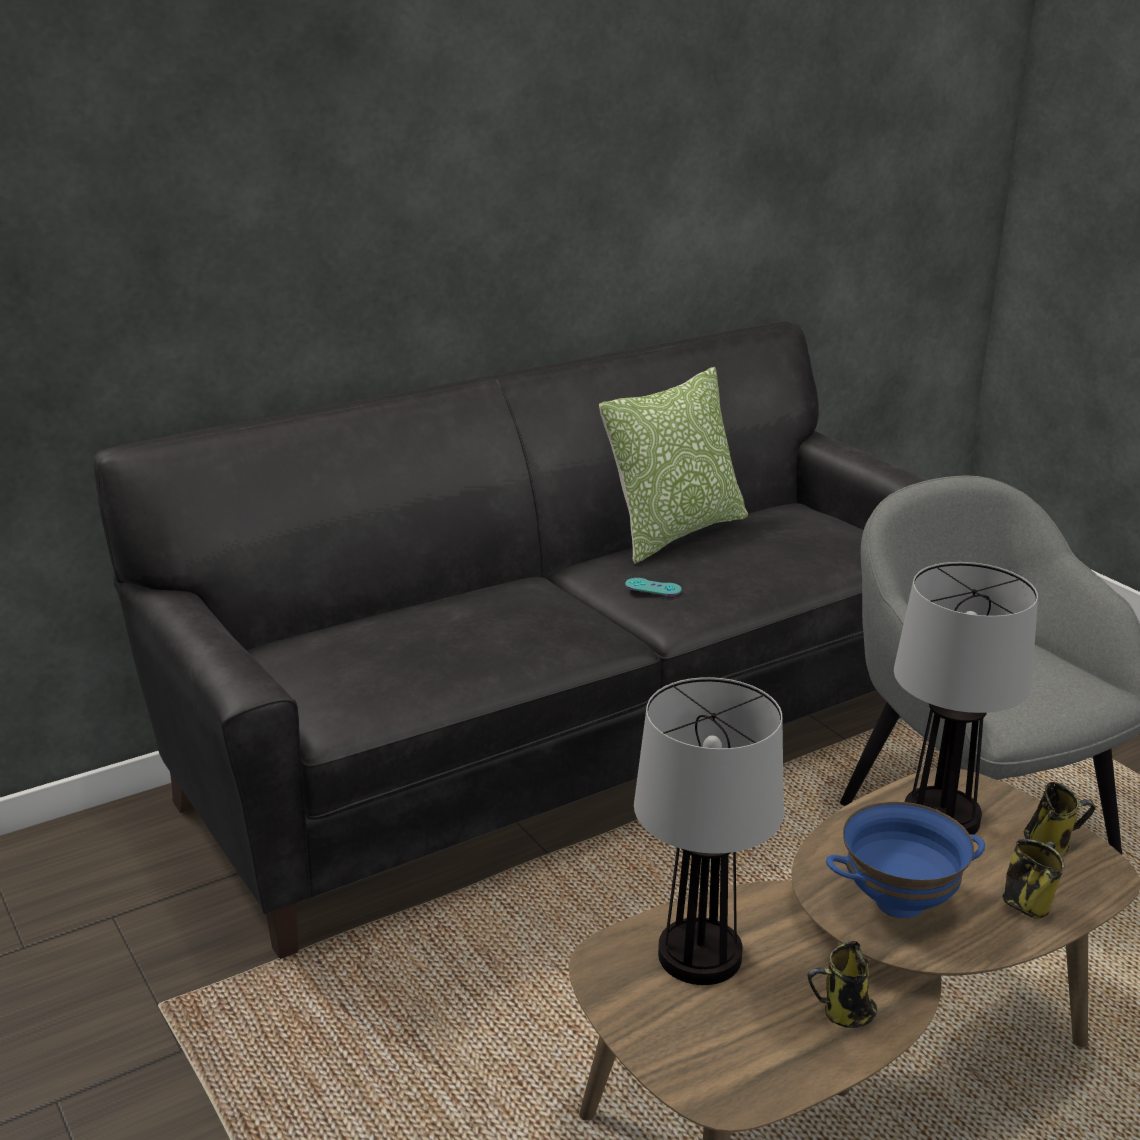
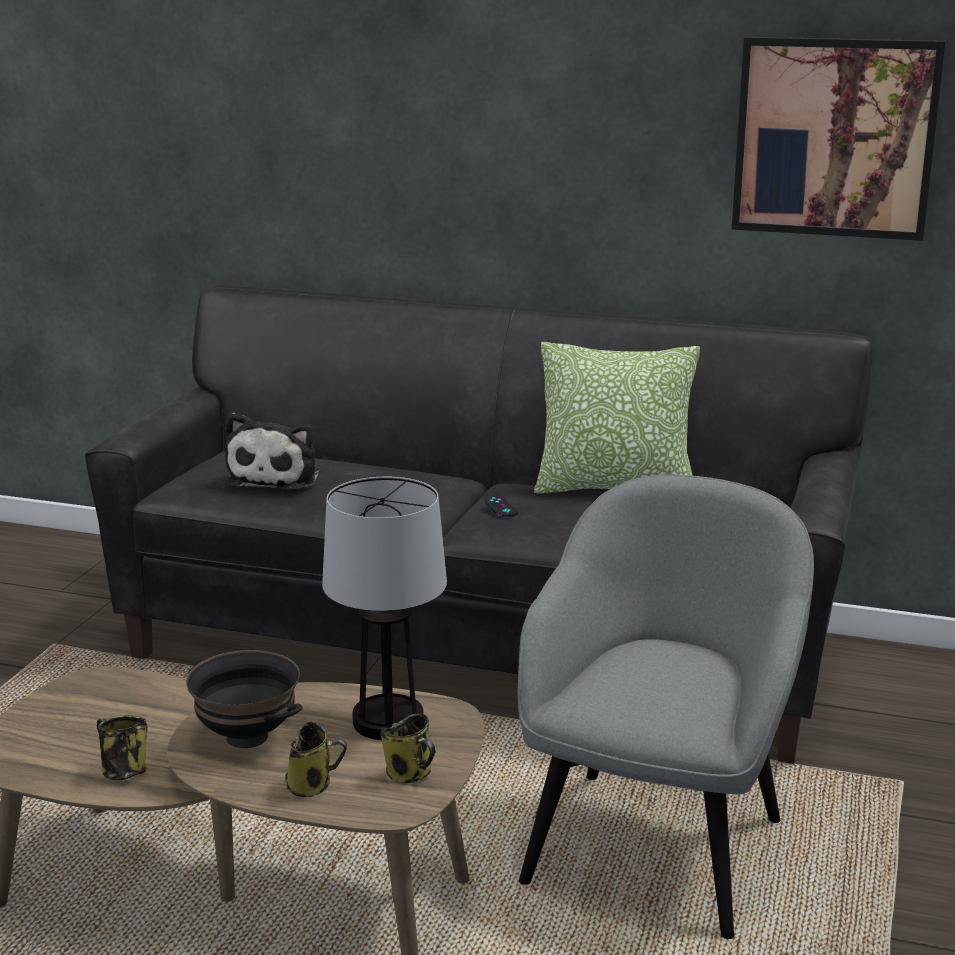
camera: 50 degrees right, 5 degrees down
turquoise game controller [625,578,682,596] -> black game controller [484,496,518,517]
table lamp [634,677,784,985] -> none
blue bowl [826,802,985,918] -> black bowl [186,650,303,748]
none -> plush toy [225,412,319,490]
none -> picture [732,37,945,241]

